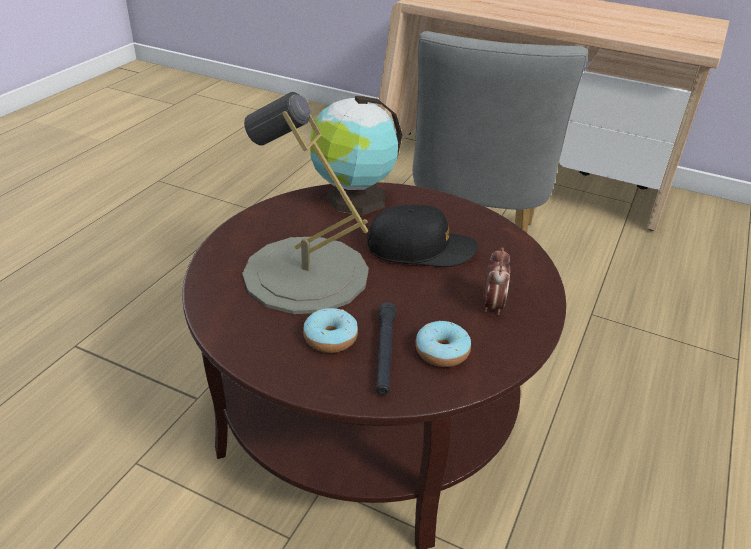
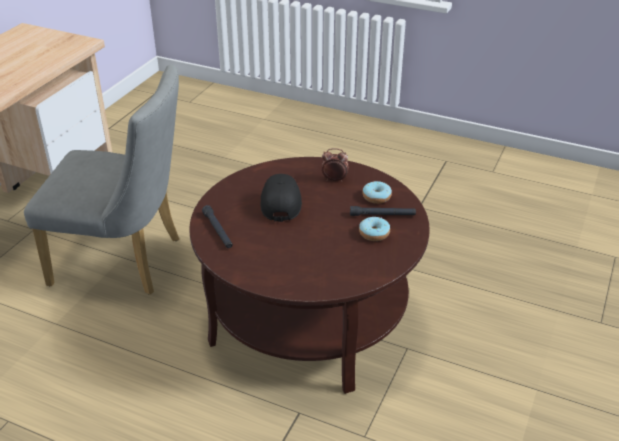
camera: 90 degrees left, 0 degrees up
grey table lamp [242,92,369,314] -> none
globe [310,96,402,215] -> black flashlight [202,205,233,248]

